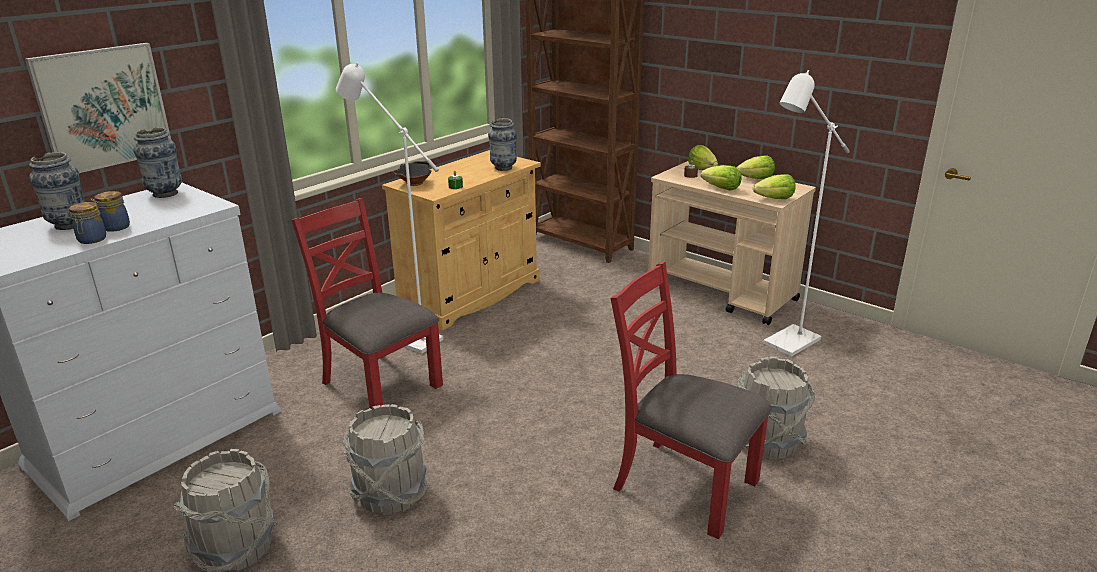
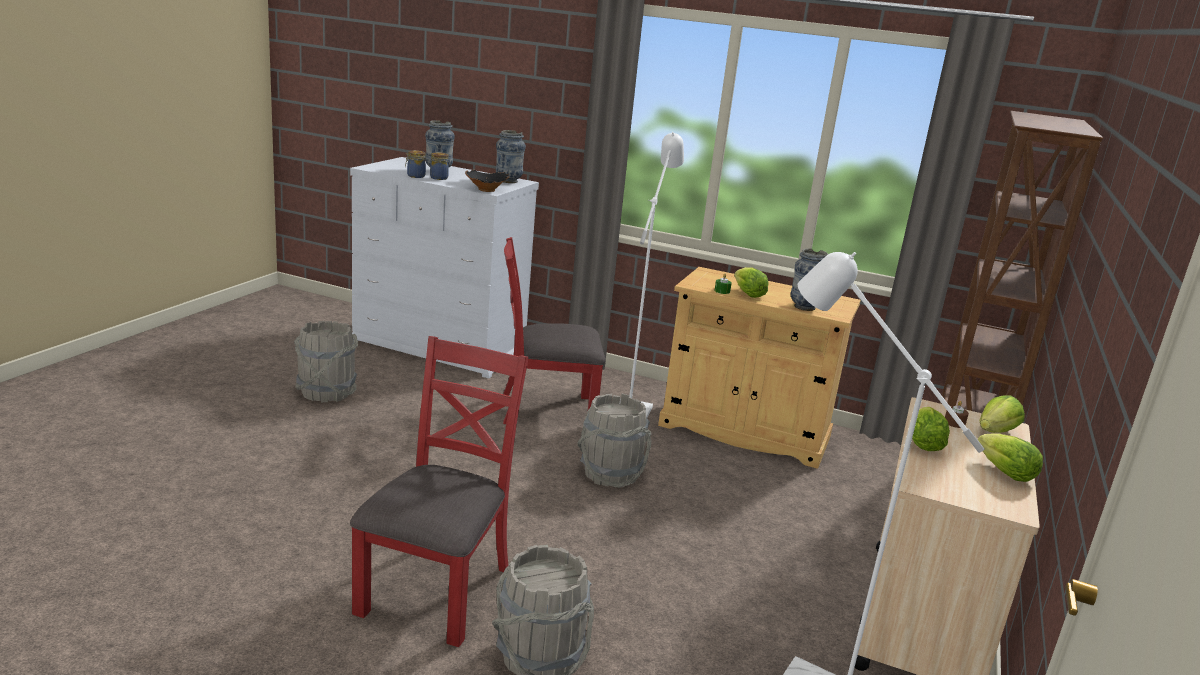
camera: 70 degrees right, 5 degrees down
picture [25,43,171,173] -> none
red chair [291,198,443,412] -> red chair turned 120 degrees counterclockwise [503,237,606,424]
grey bucket [342,404,427,515] -> grey bucket moved to [577,393,652,488]
black bowl [393,161,432,186] -> black bowl moved to [465,169,510,192]
lettuce [753,174,796,199] -> lettuce moved to [734,267,769,298]

